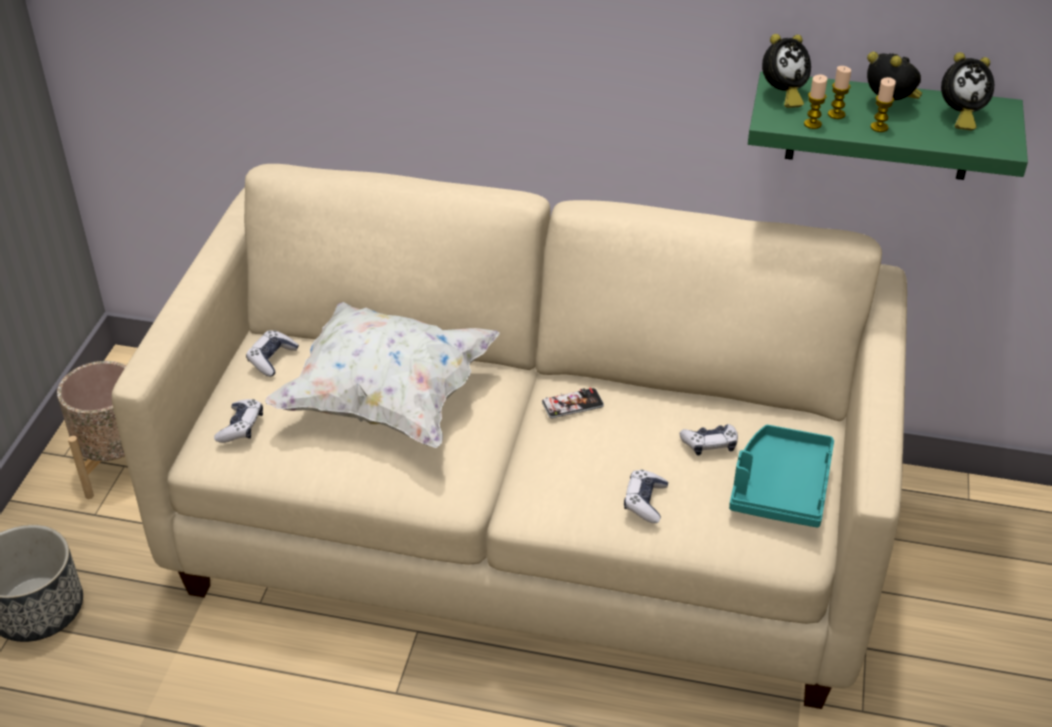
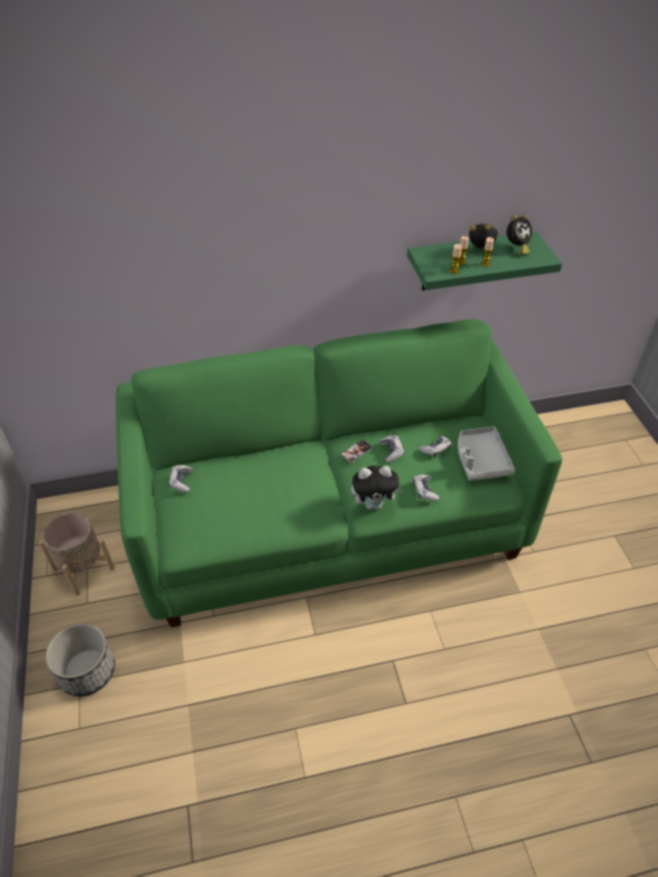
camera: 25 degrees left, 5 degrees up
beige sofa [112,164,907,709] -> green sofa [116,319,562,627]
game controller [214,399,263,443] -> game controller moved to [379,435,404,463]
white pillow [265,302,500,448] -> none
turquoise tray [729,425,834,528] -> grey tray [458,426,515,481]
alarm clock [762,34,811,108] -> none
none -> plush toy [351,465,403,510]

